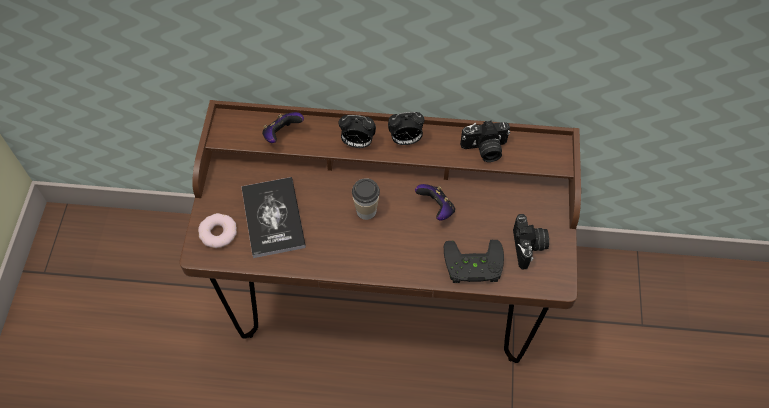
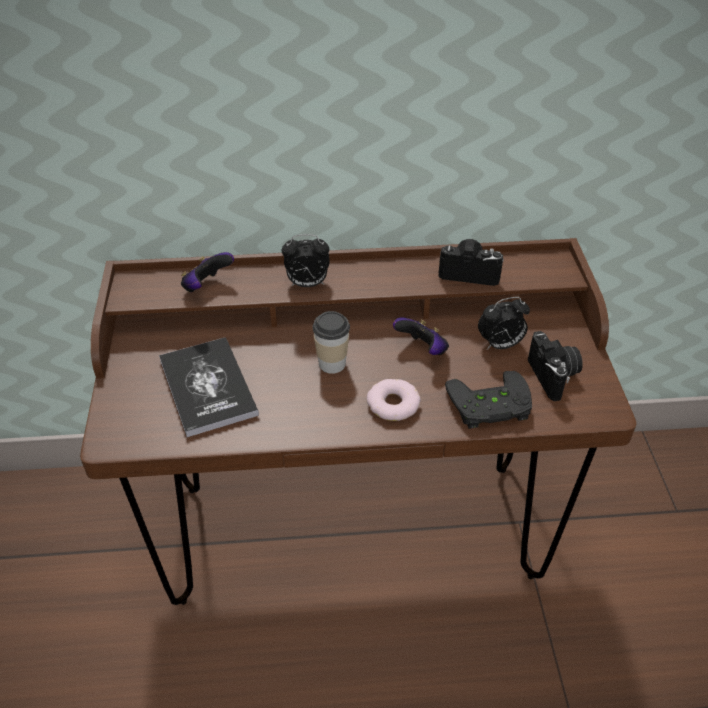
camera: 10 degrees left, 15 degrees down
donut [198,213,237,248] -> donut moved to [367,379,421,421]
alarm clock [388,112,425,145] -> alarm clock moved to [478,297,530,349]
camera [460,120,510,162] -> camera turned 150 degrees counterclockwise [439,239,504,286]

